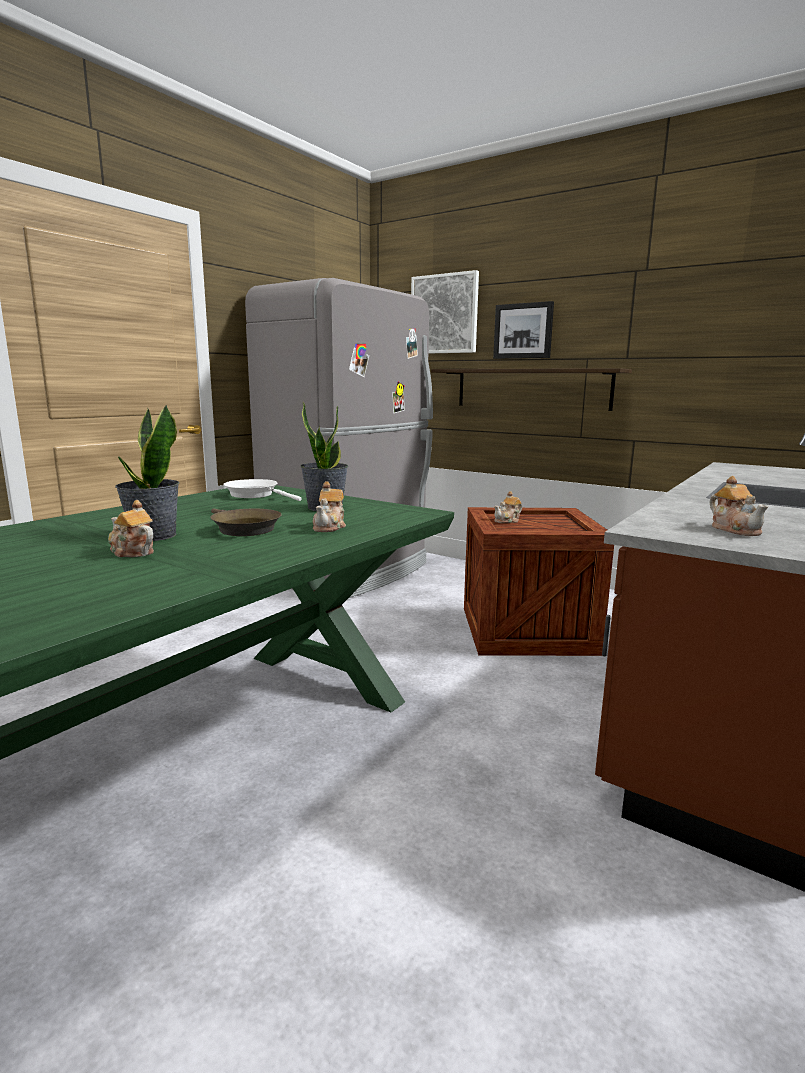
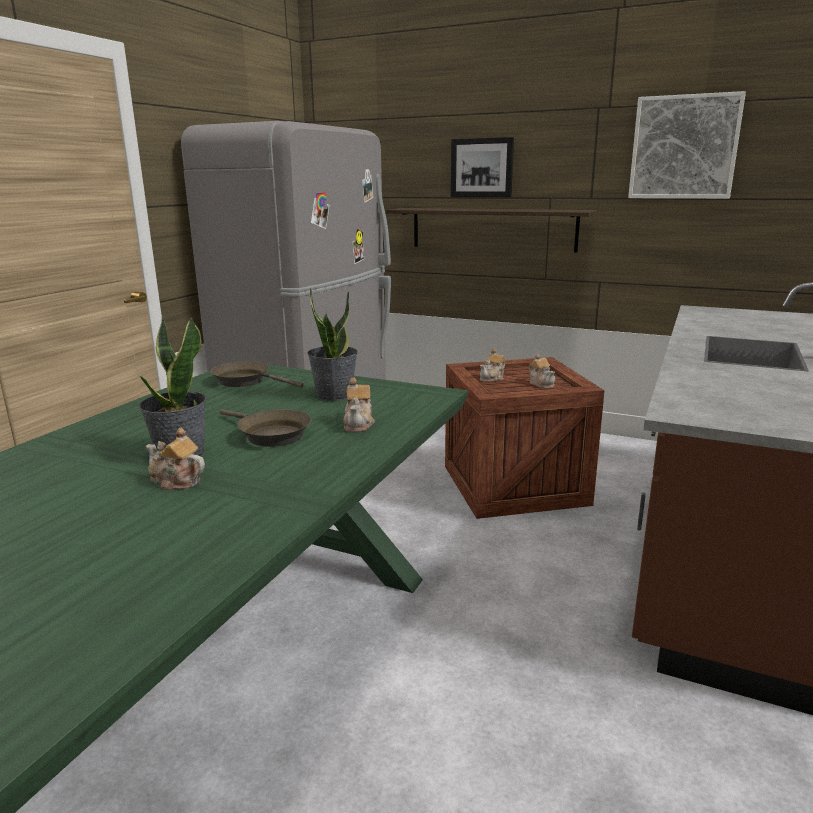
camera: 10 degrees left, 5 degrees up
white frying pan [223,479,301,501] -> brown frying pan [210,361,303,388]
picture [411,270,479,354] -> picture moved to [628,91,746,199]
teapot [709,476,768,536] -> teapot moved to [529,354,555,389]

